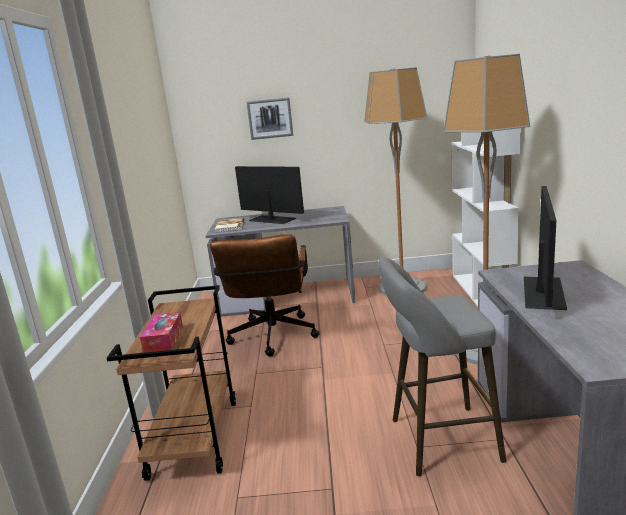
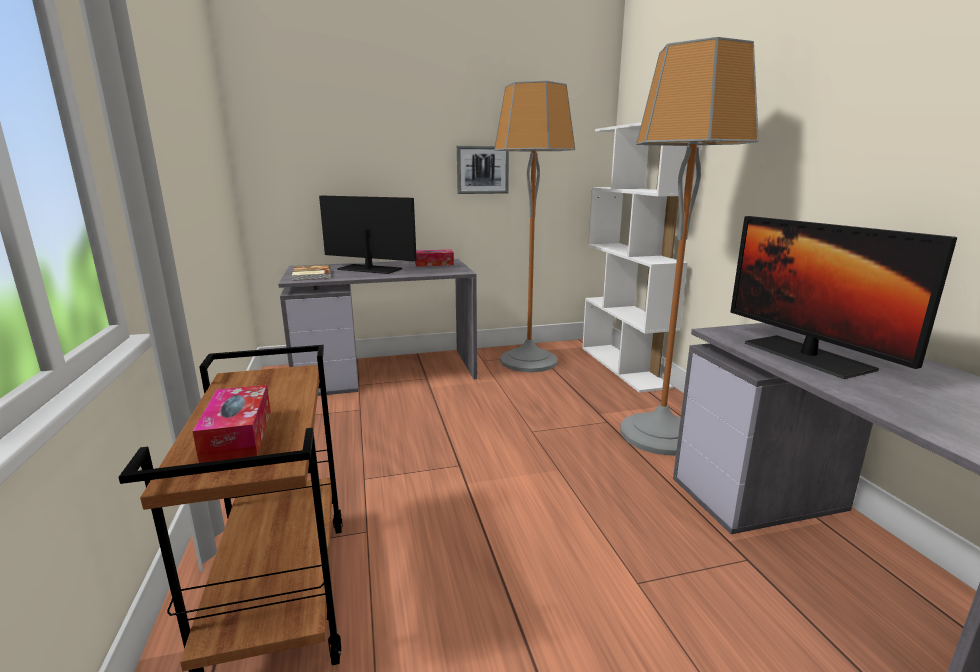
camera: 15 degrees left, 0 degrees up
brown office chair [210,234,319,356] -> none
picture [246,97,293,140] -> picture moved to [457,146,509,194]
grey stool [378,257,506,476] -> none
monitor [524,186,567,310] -> monitor turned 150 degrees clockwise [730,216,957,379]
none -> tissue box [415,250,454,267]

